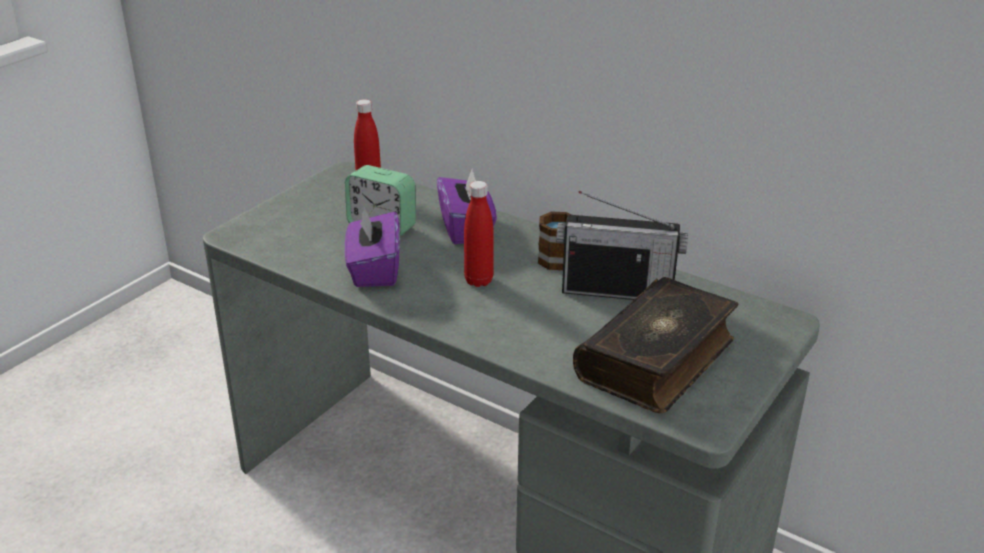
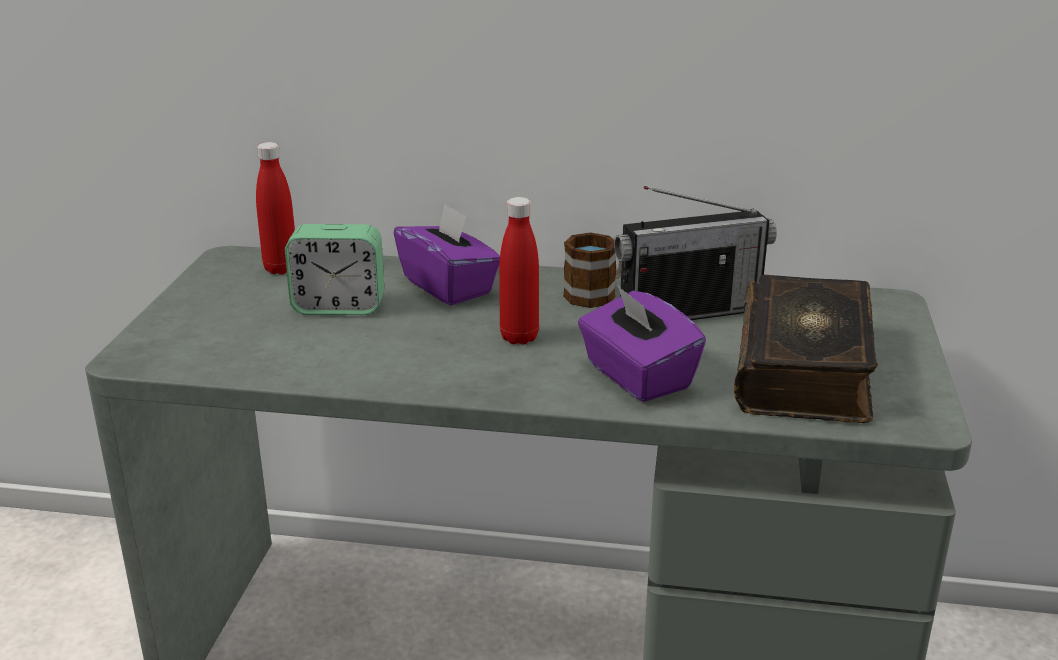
camera: 25 degrees left, 5 degrees down
purple tissue box [345,207,400,287] -> purple tissue box moved to [578,285,706,402]

